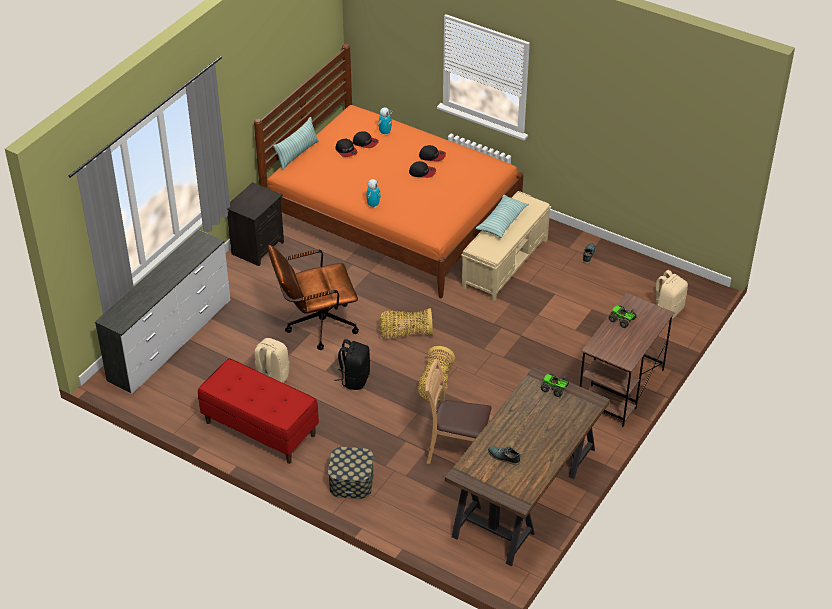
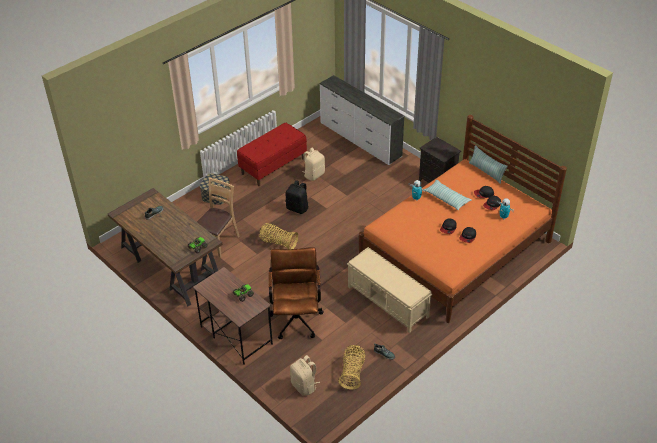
camera: 105 degrees right, 0 degrees up
brown office chair [268,245,359,350] -> brown office chair moved to [269,247,324,339]
basket [379,308,433,338] -> basket moved to [338,345,365,389]
pillow [476,195,529,238] -> pillow moved to [424,180,472,210]

